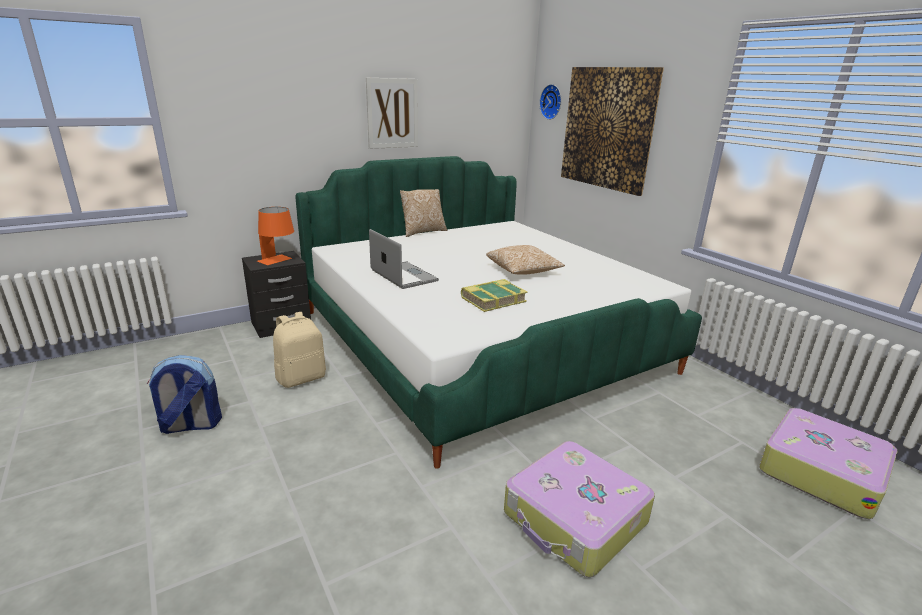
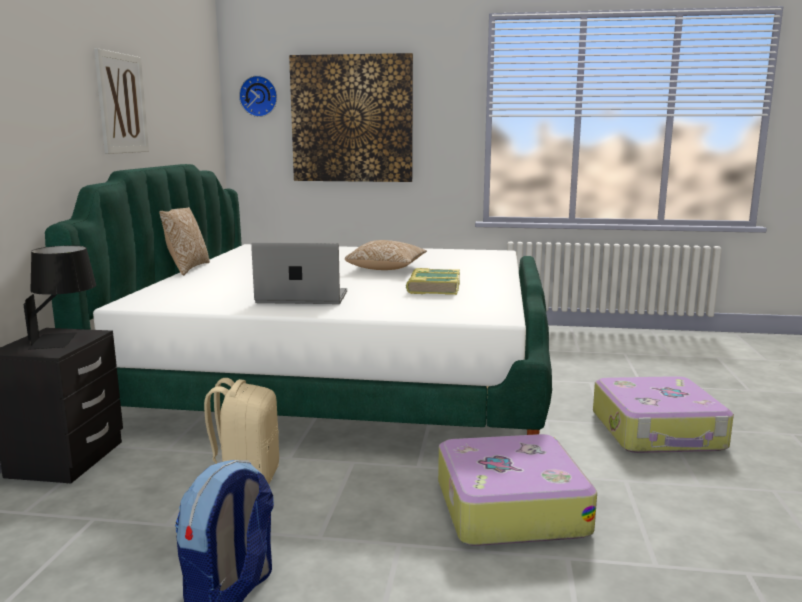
camera: 50 degrees left, 10 degrees down
orange table lamp [257,207,294,265] -> black table lamp [23,245,96,350]
suitcase [759,408,898,519] -> suitcase moved to [438,434,597,546]

